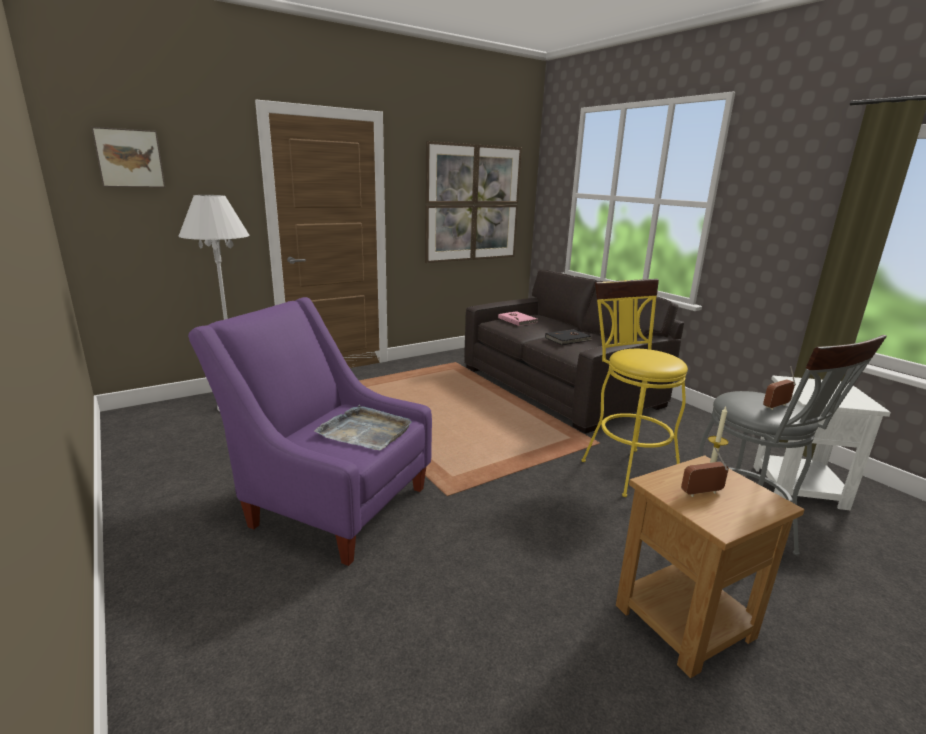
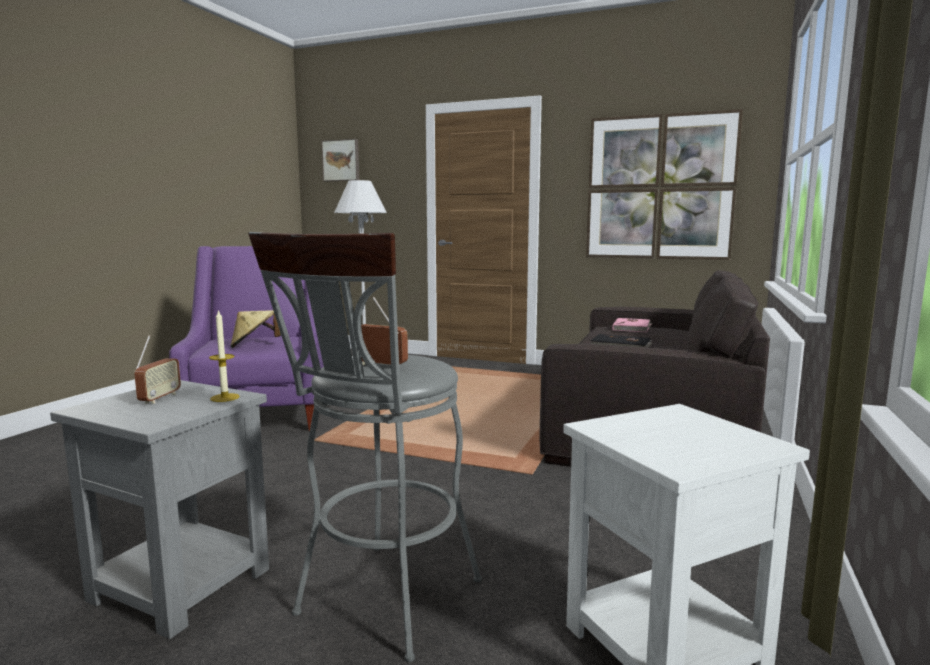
camera: 55 degrees right, 10 degrees down
grey tray [314,405,412,450] -> beige hat [230,310,281,348]
yellow stool [581,279,688,497] -> none
brown side table [616,455,805,678] -> grey side table [50,380,269,639]
radio [681,447,729,497] -> radio turned 60 degrees clockwise [134,335,181,404]

